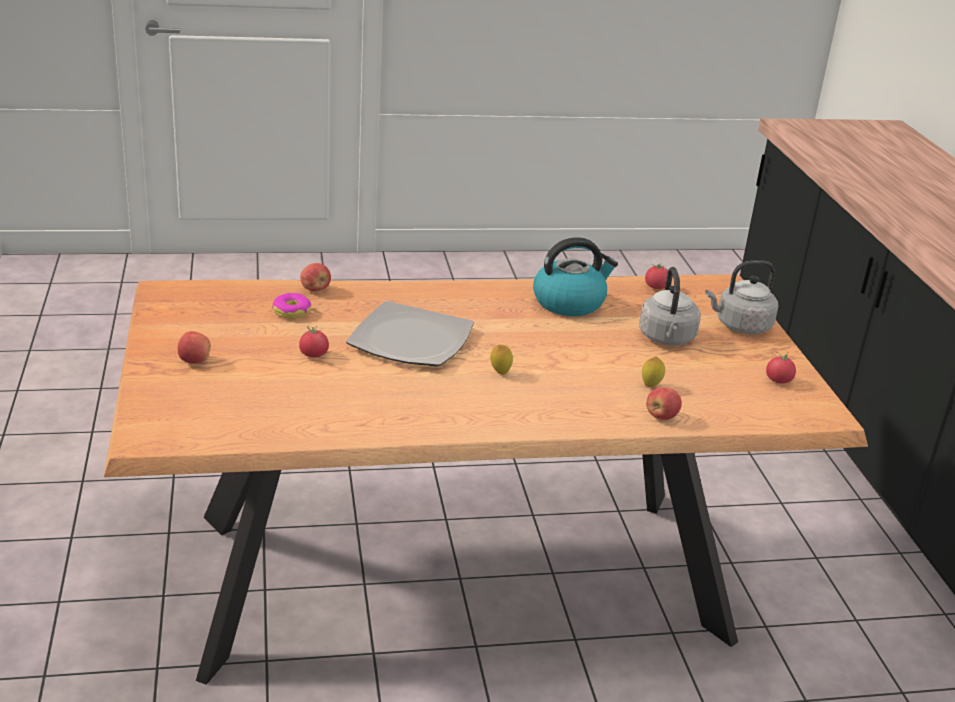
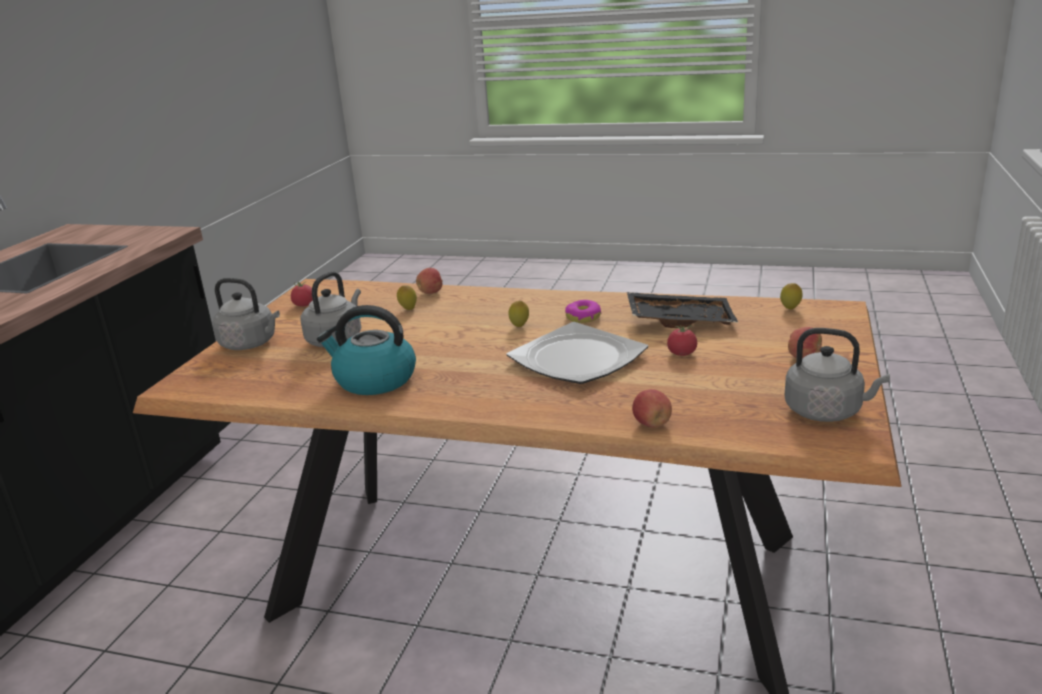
camera: 150 degrees left, 5 degrees down
donut [272,293,311,319] -> donut moved to [565,300,601,323]
tomato [645,263,668,289] -> none
none -> black tray [627,292,738,328]
none -> lemon [780,283,803,309]
none -> grey kettle [785,328,890,422]

